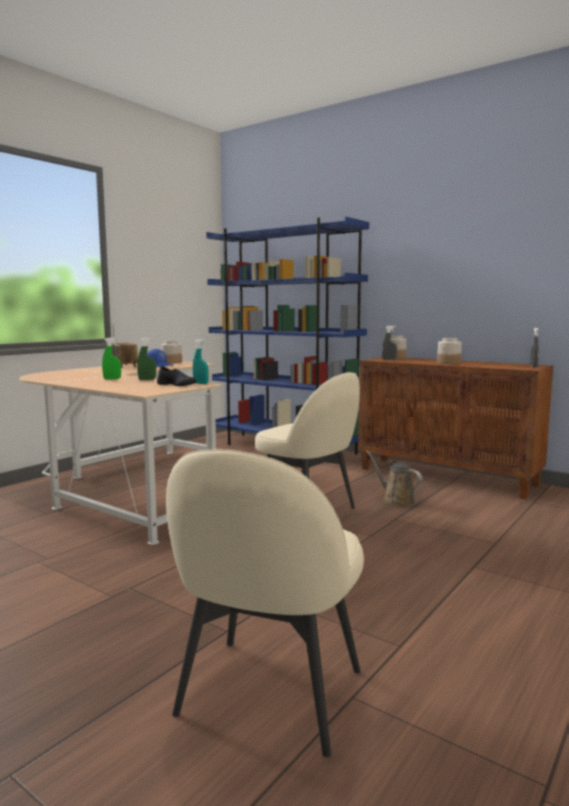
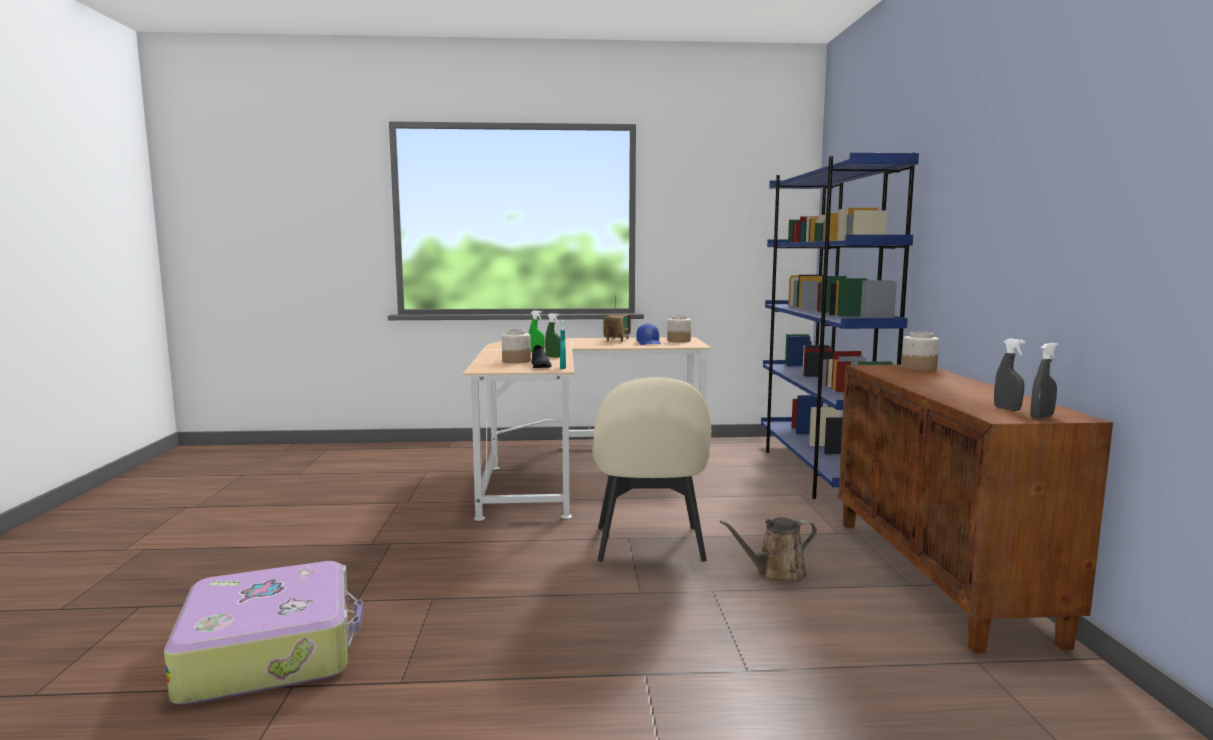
camera: 50 degrees right, 0 degrees up
beige chair [166,449,364,757] -> suitcase [164,561,363,705]
brown watering can [366,450,423,506] -> brown watering can turned 120 degrees counterclockwise [720,517,817,583]
grey spray bottle [382,326,397,360] -> grey spray bottle moved to [994,338,1025,411]
jar [437,338,462,364] -> jar moved to [502,329,531,363]

